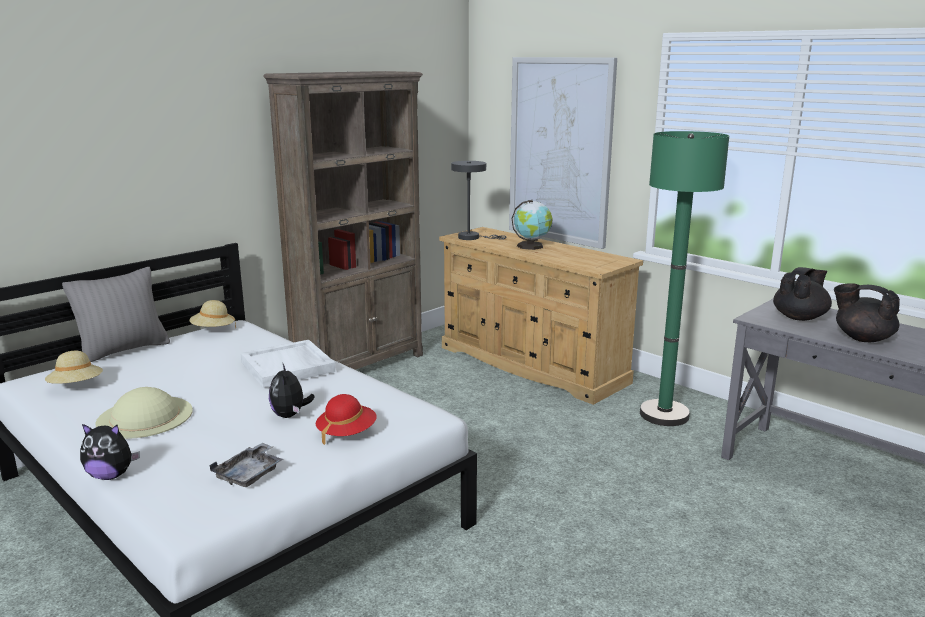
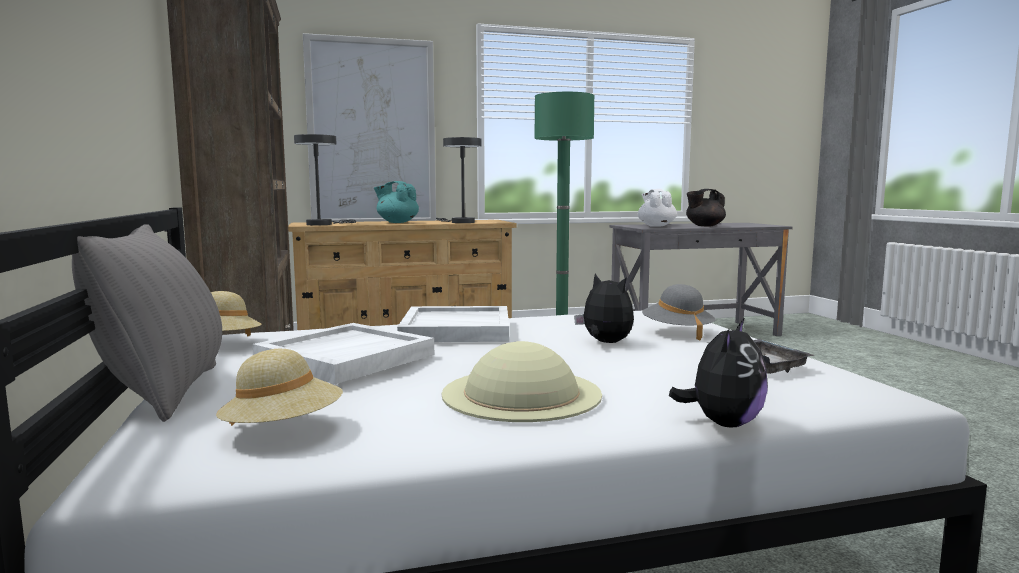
camera: 60 degrees left, 10 degrees down
plush toy [269,364,314,418] -> plush toy turned 150 degrees counterclockwise [574,274,634,343]
red hat [316,394,377,445] -> grey hat [642,284,716,340]
globe [512,200,552,250] -> turquoise teapot [374,181,419,223]
black teapot [773,267,832,321] -> white teapot [638,189,677,227]
none -> white tray [253,323,434,384]
none -> grey table lamp [436,137,482,223]

